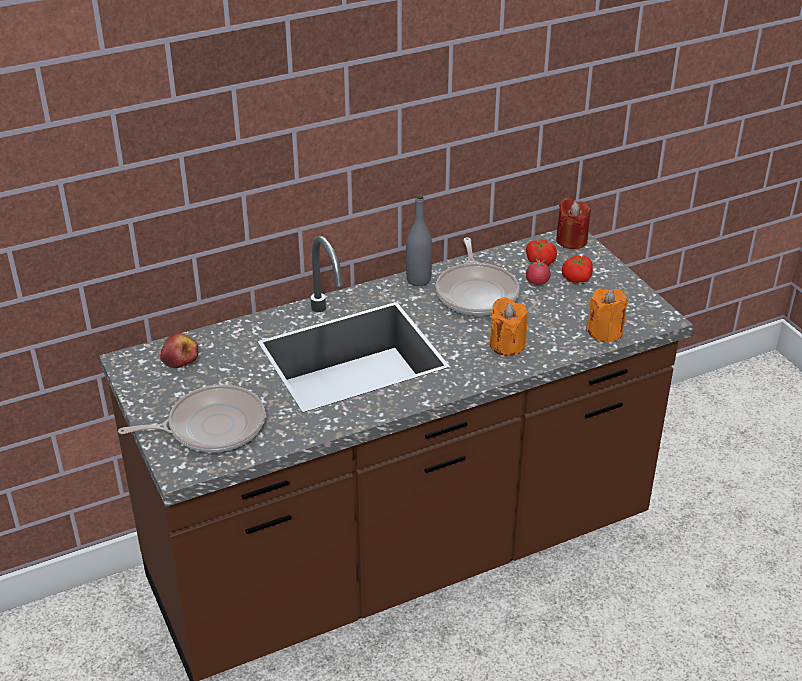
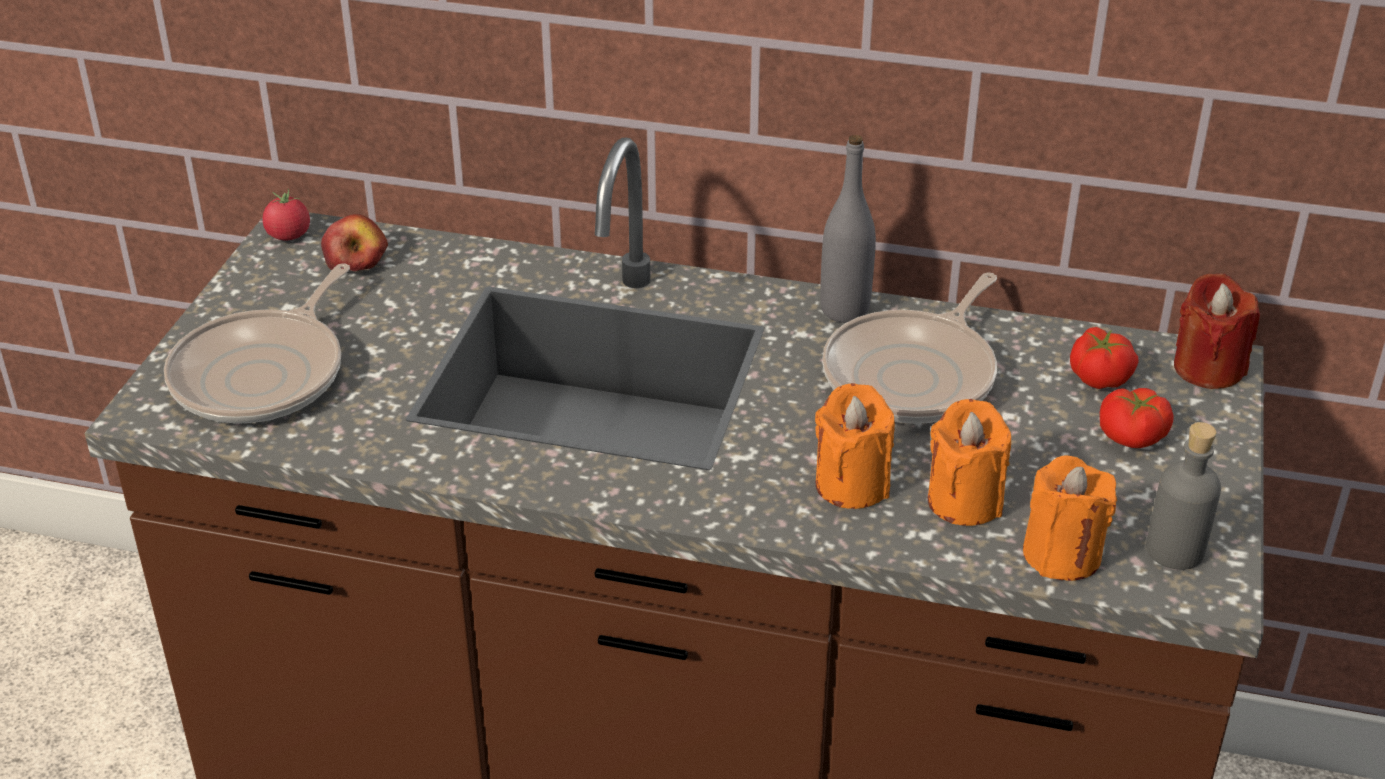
camera: 40 degrees right, 0 degrees up
frying pan [118,385,265,452] -> frying pan turned 90 degrees clockwise [164,263,350,424]
tomato [526,258,551,285] -> tomato moved to [262,188,310,240]
none -> orange candle [928,399,1011,526]
none -> grey bottle [1146,422,1221,570]

